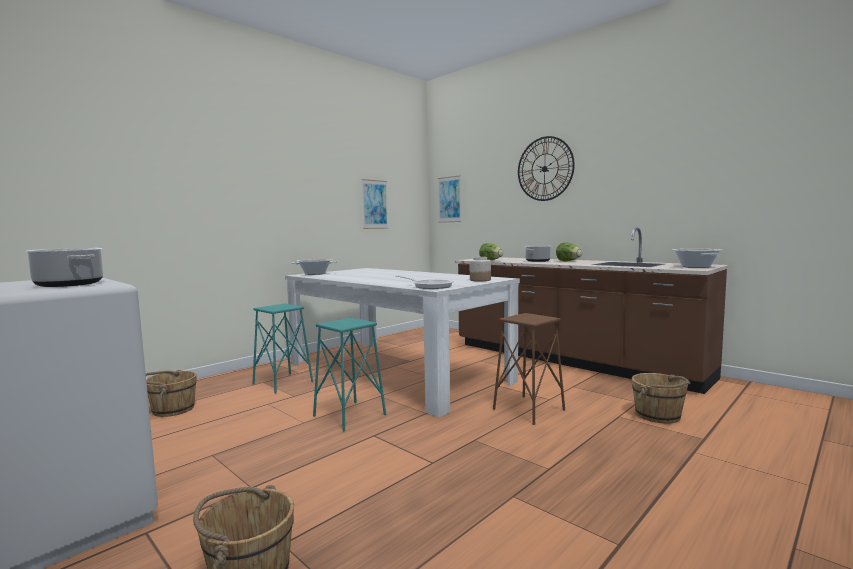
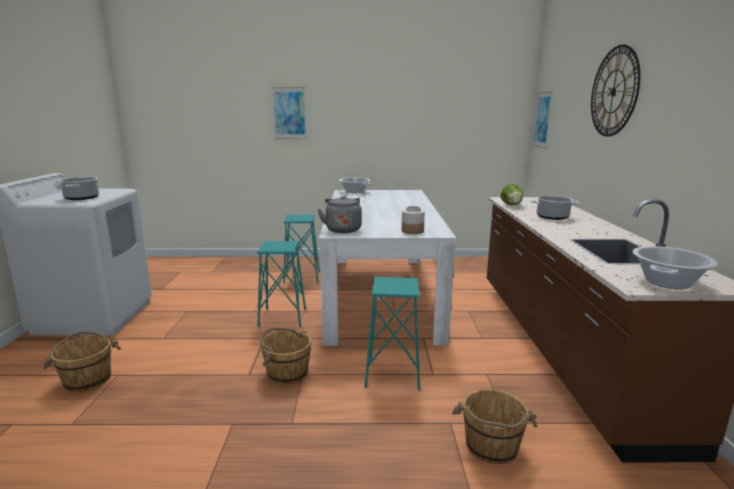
camera: 45 degrees right, 10 degrees up
brown bucket [146,370,197,417] -> brown bucket moved to [260,327,311,384]
picture [362,179,388,229] -> picture moved to [272,87,307,139]
frying pan [396,275,454,289] -> grey kettle [318,196,362,233]
brown stool [493,313,565,425] -> turquoise stool [364,277,420,390]
lettuce [556,243,582,261] -> none

